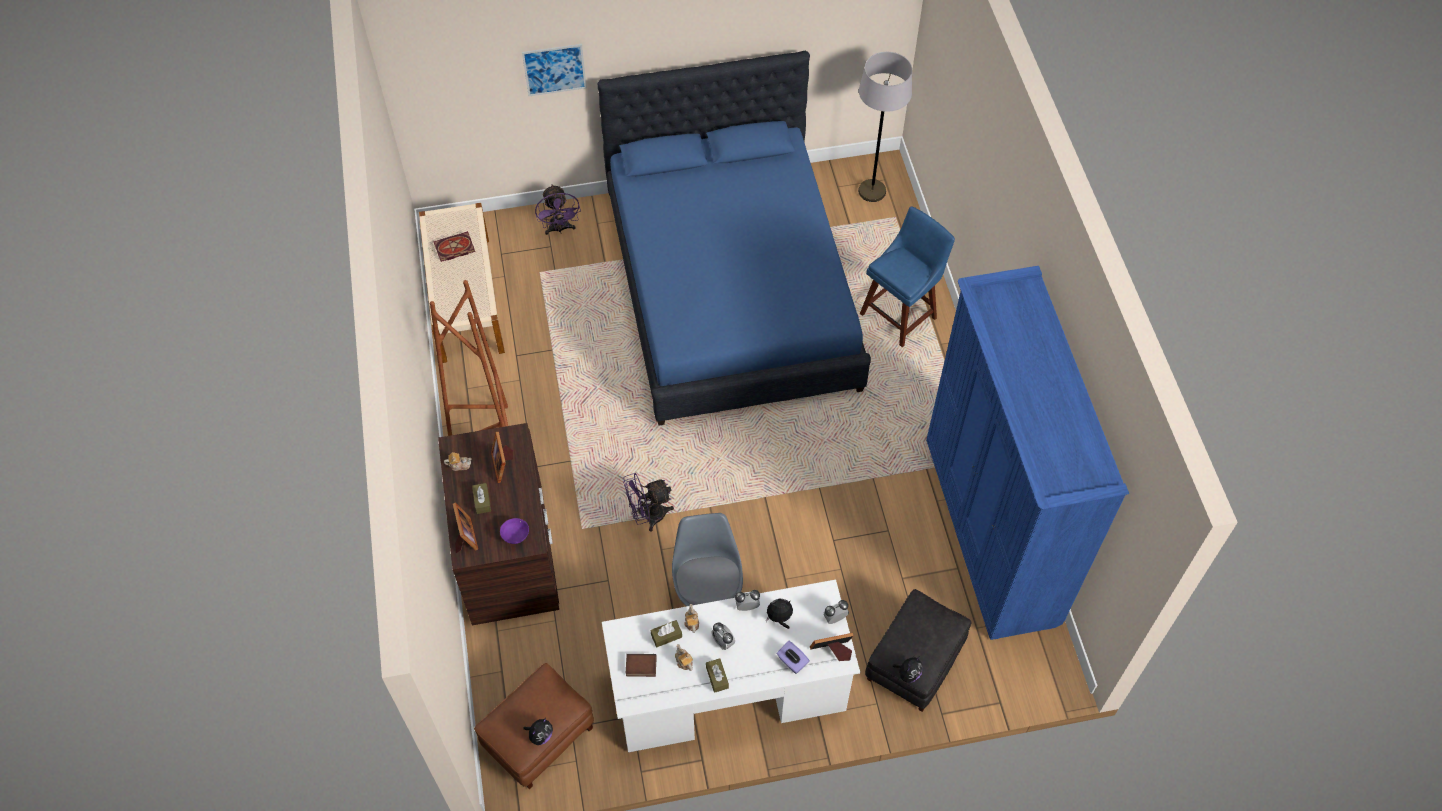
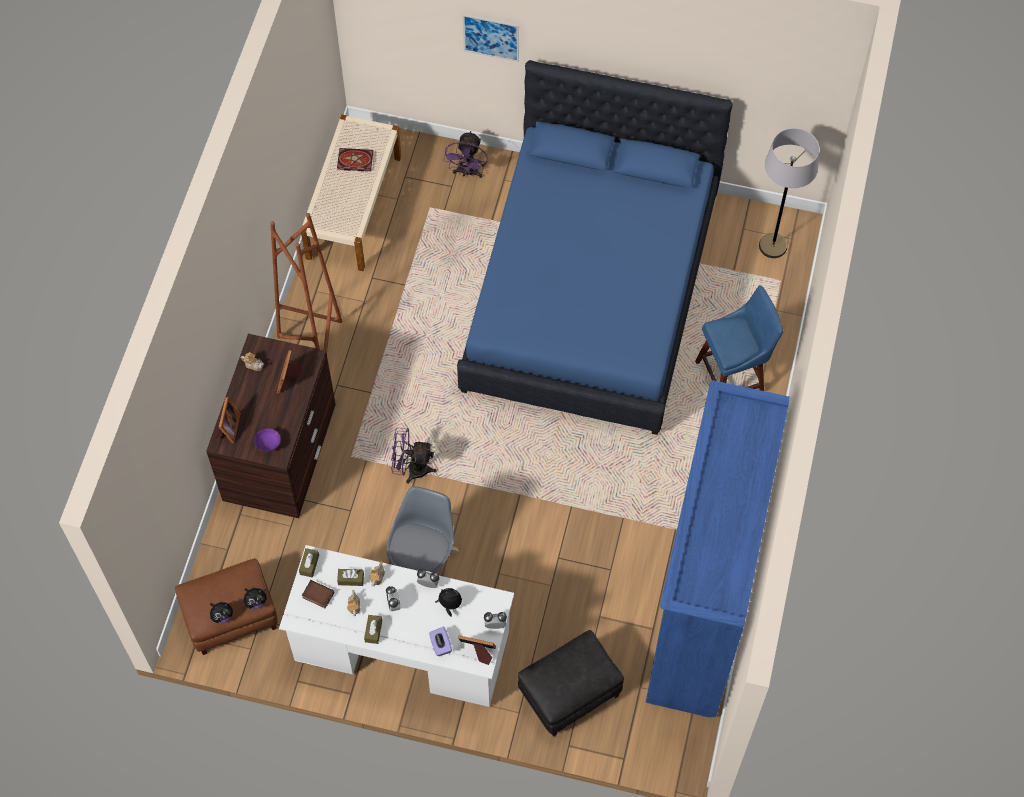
camera: 25 degrees right, 5 degrees up
brown tissue box [472,483,491,514] -> brown tissue box moved to [299,548,319,577]
plush toy [893,656,923,683] -> plush toy moved to [244,588,267,609]

